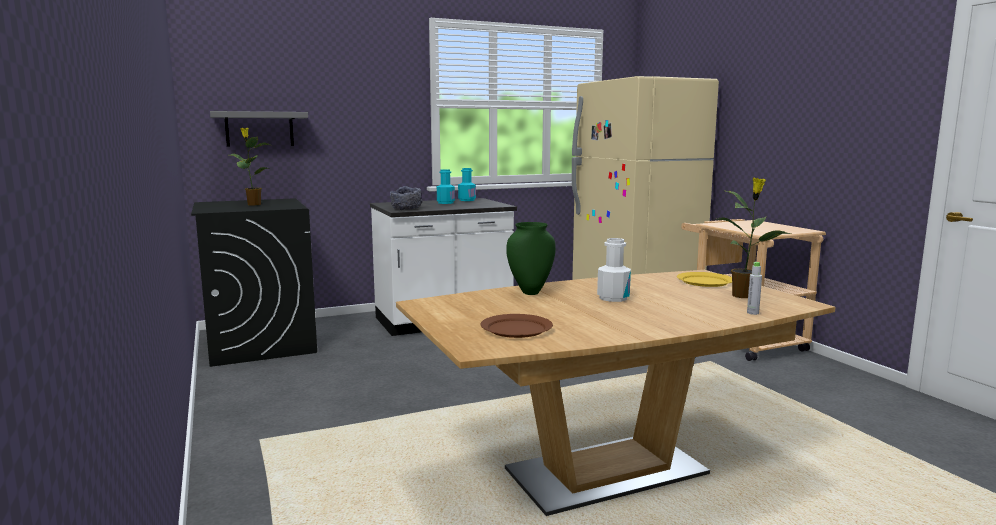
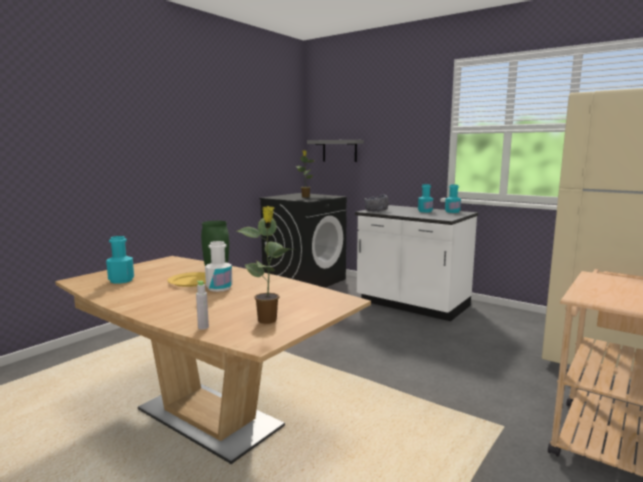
camera: 60 degrees right, 0 degrees up
brown plate [481,314,553,338] -> turquoise bottle [106,236,134,284]
yellow plate [677,272,732,287] -> yellow plate moved to [167,272,206,287]

